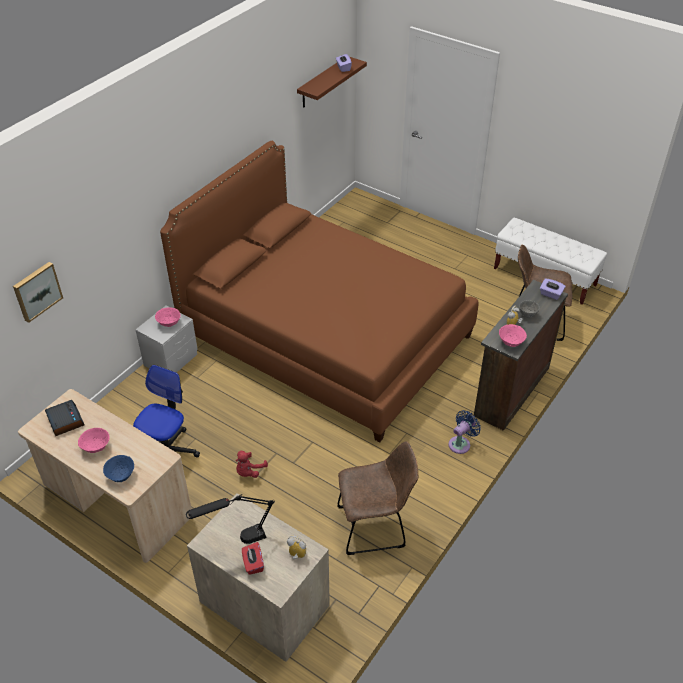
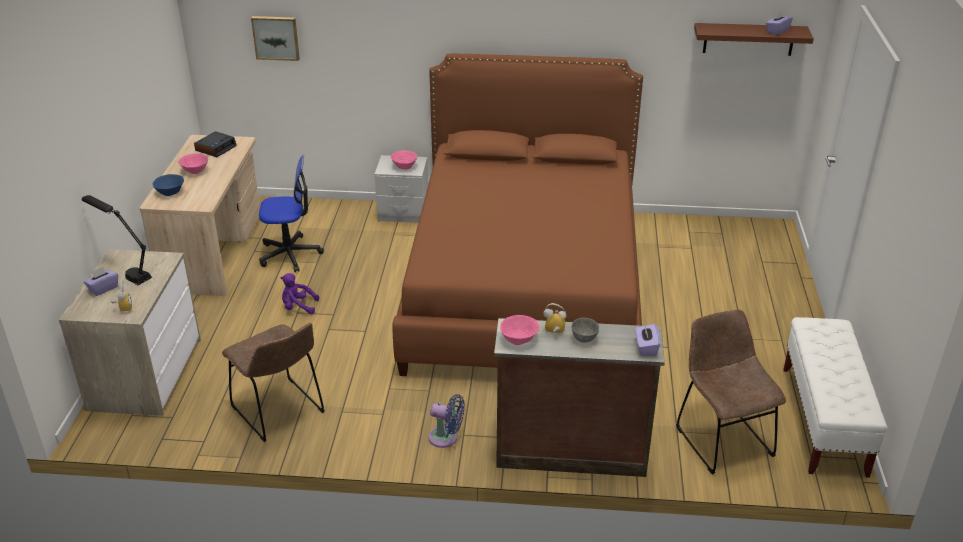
camera: 60 degrees right, 10 degrees down
red plush toy [236,451,268,478] -> purple plush toy [281,273,319,314]
red tissue box [242,542,264,575] -> purple tissue box [84,267,118,296]

